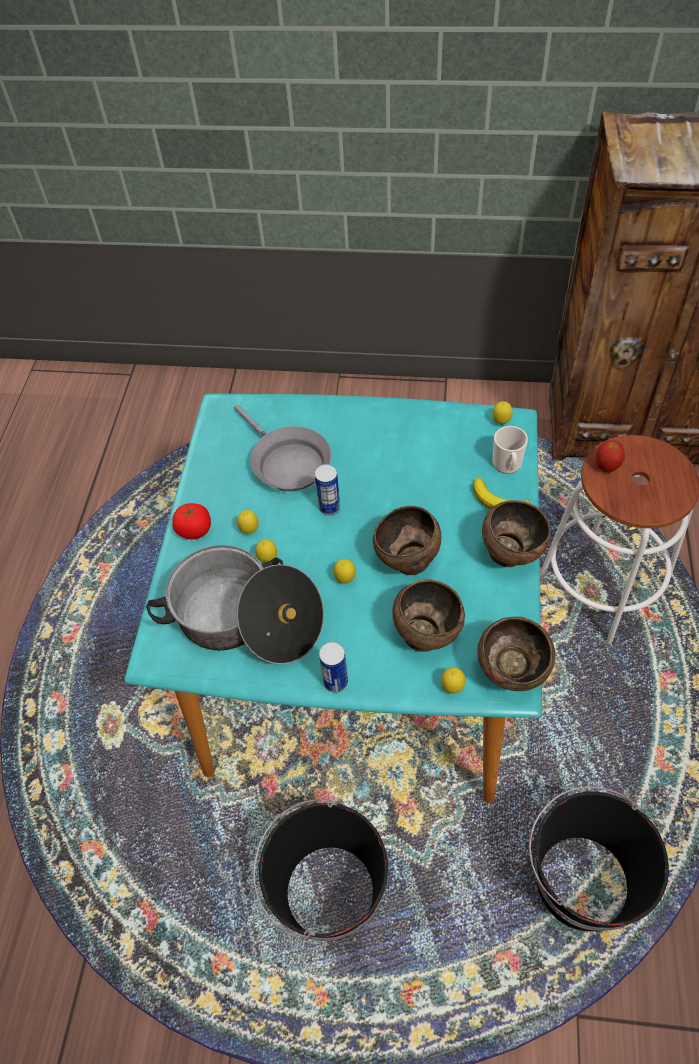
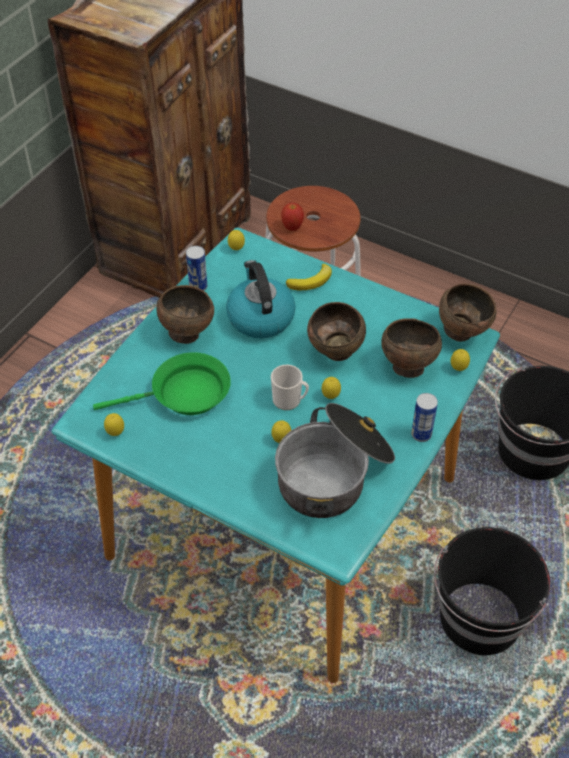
camera: 70 degrees left, 5 degrees down
tomato [172,503,211,539] -> none
grey frying pan [234,405,331,491] -> green frying pan [93,352,231,415]
lemon [237,510,259,534] -> lemon moved to [104,413,124,436]
can [315,464,340,515] -> can moved to [186,246,207,291]
brown bowl [482,500,551,567] -> brown bowl moved to [156,285,214,344]
mug [492,426,528,474] -> mug moved to [271,365,309,410]
none -> kettle [226,260,296,338]

